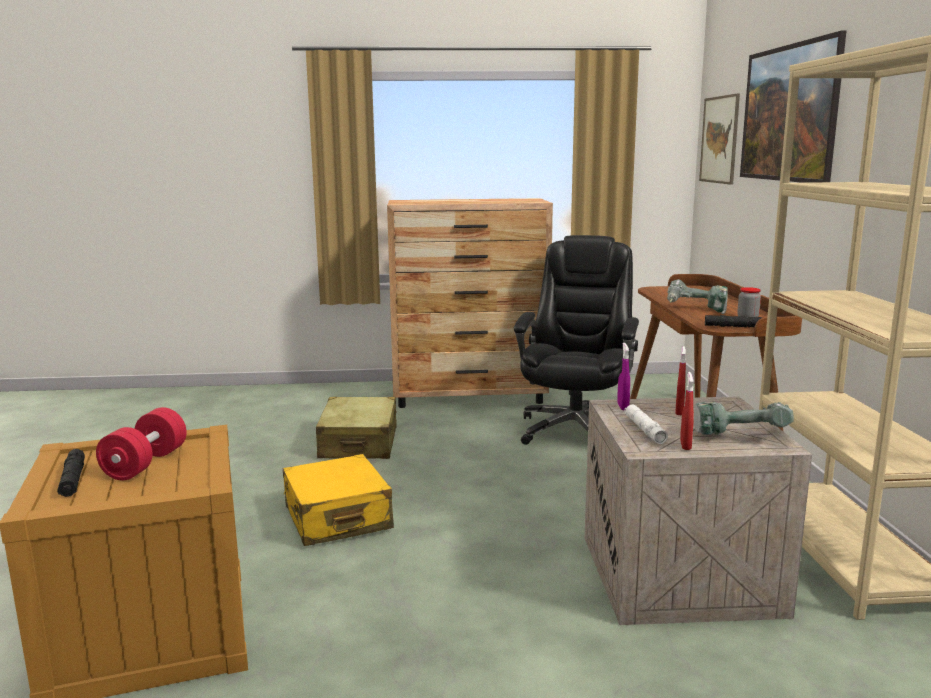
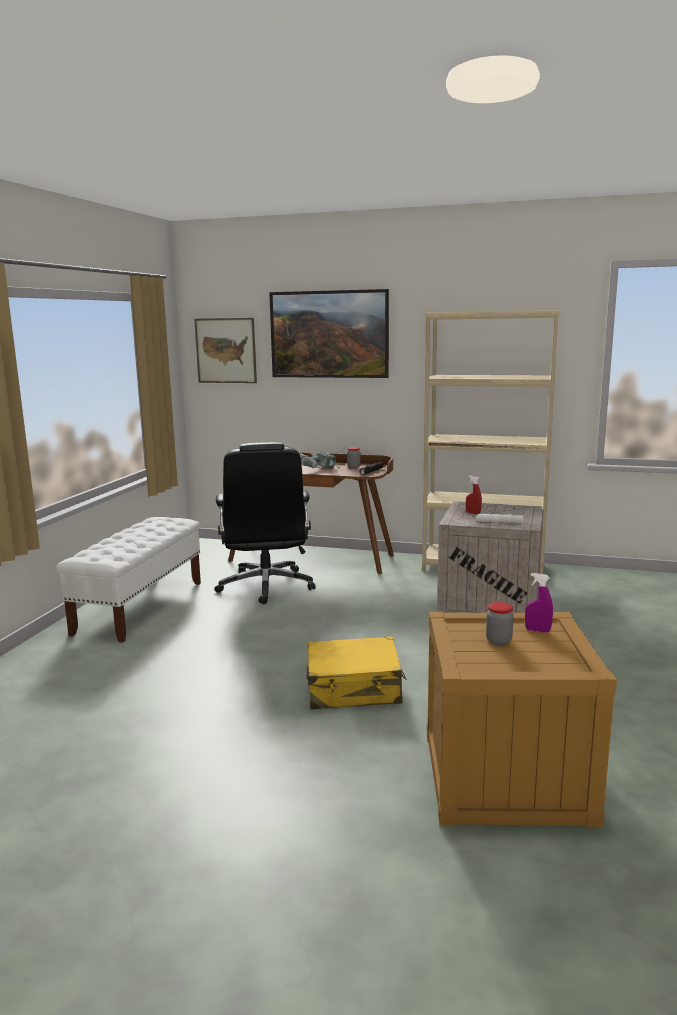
camera: 70 degrees left, 0 degrees up
black flashlight [57,449,85,497] -> none
red dumbbell [96,407,187,480] -> jar [486,602,514,645]
beige suitcase [316,397,397,459] -> none
brown dresser [387,198,553,408] -> white bench [56,517,201,643]
black office chair [514,235,639,445] -> black office chair turned 135 degrees counterclockwise [215,442,316,604]
purple spray bottle [617,343,630,411] -> purple spray bottle moved to [525,573,553,633]
red spray bottle [680,372,694,450] -> none
power drill [694,401,794,435] -> none

